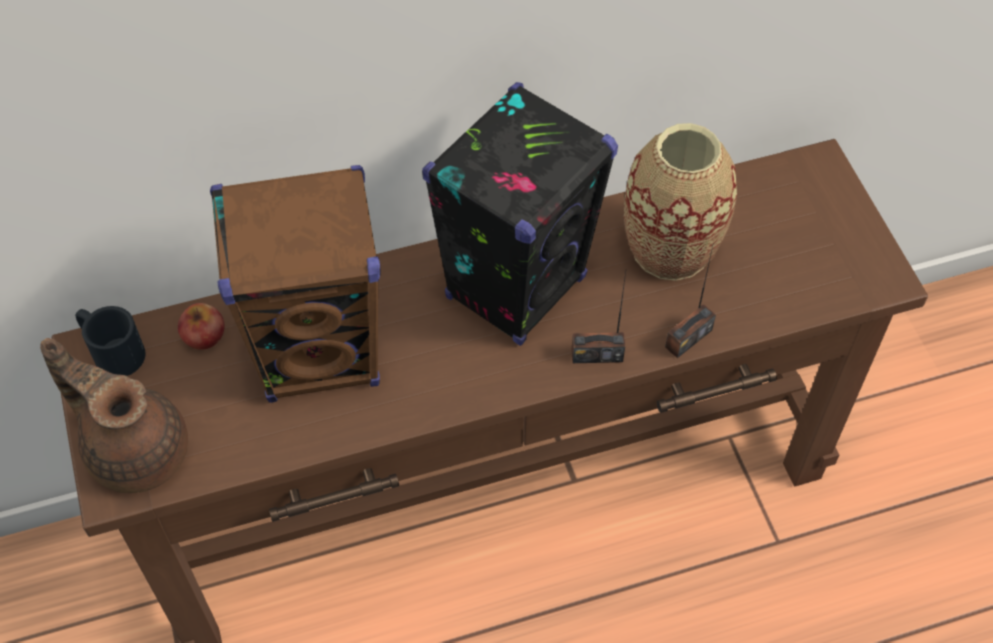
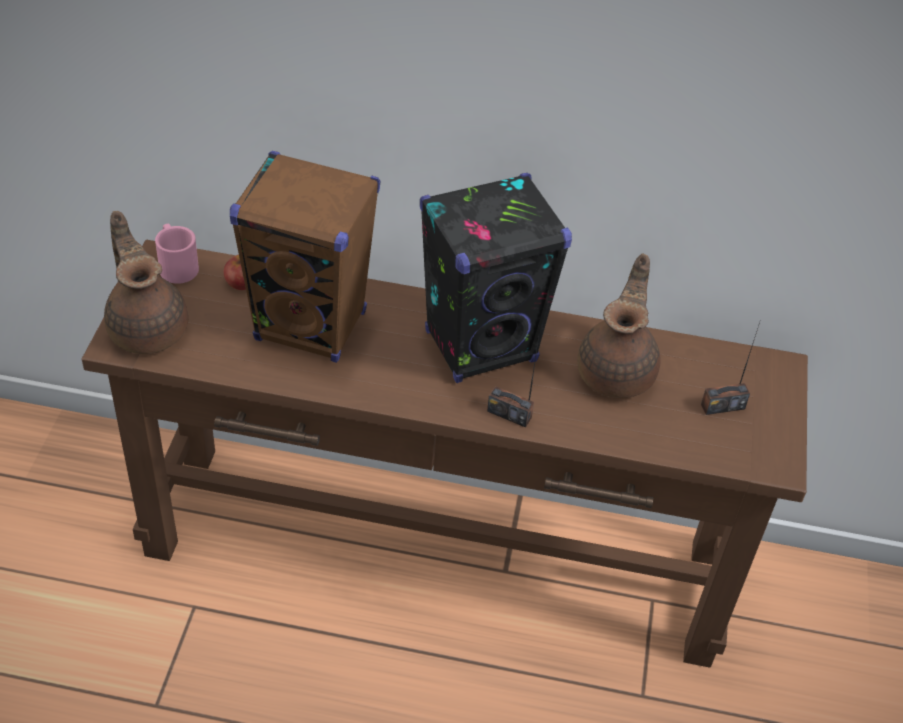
camera: 25 degrees right, 10 degrees down
black mug [75,306,146,376] -> pink mug [155,224,199,284]
vase [624,123,737,281] -> brown teapot [577,254,661,398]
radio [665,246,716,358] -> radio moved to [701,322,760,415]

